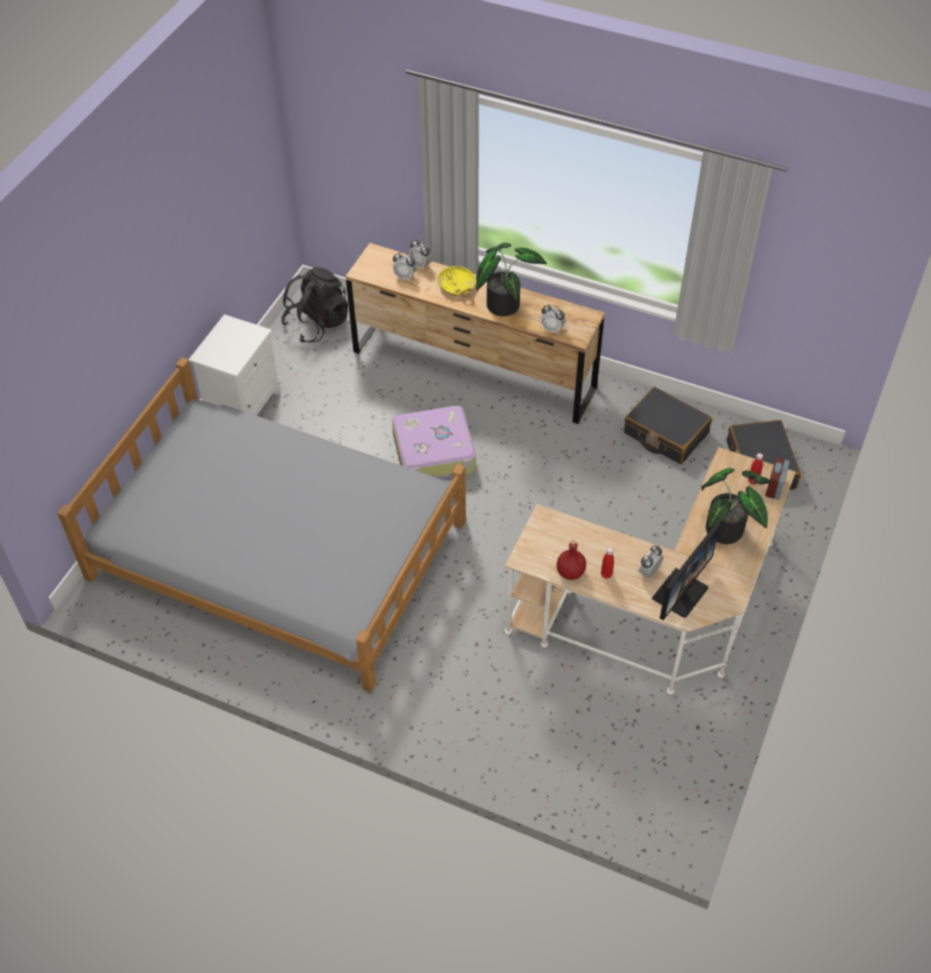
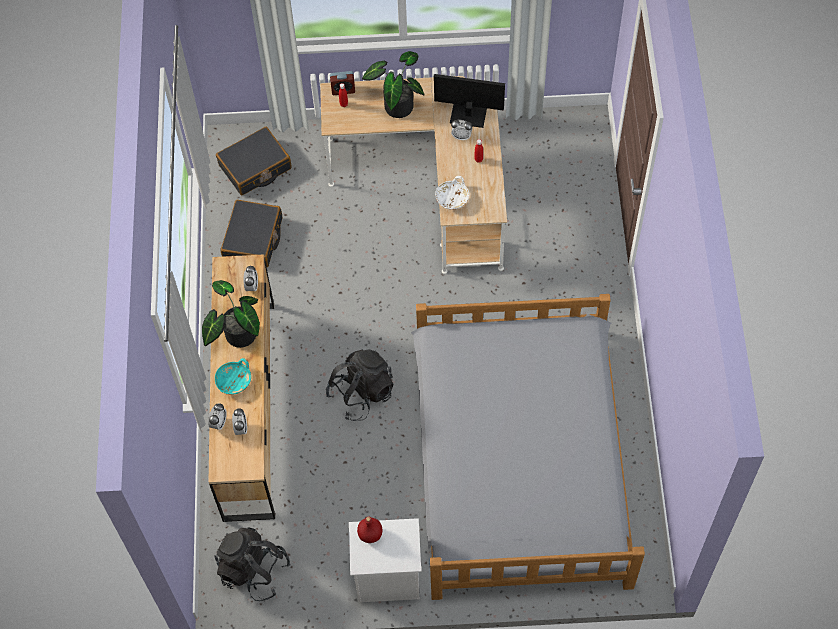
camera: 115 degrees left, 10 degrees up
suitcase [392,405,476,481] -> black backpack [326,350,393,421]
yellow bowl [438,266,475,295] -> turquoise bowl [215,358,251,394]
red bottle [557,540,586,580] -> red bottle moved to [357,516,382,543]
none -> white bowl [435,176,469,210]

